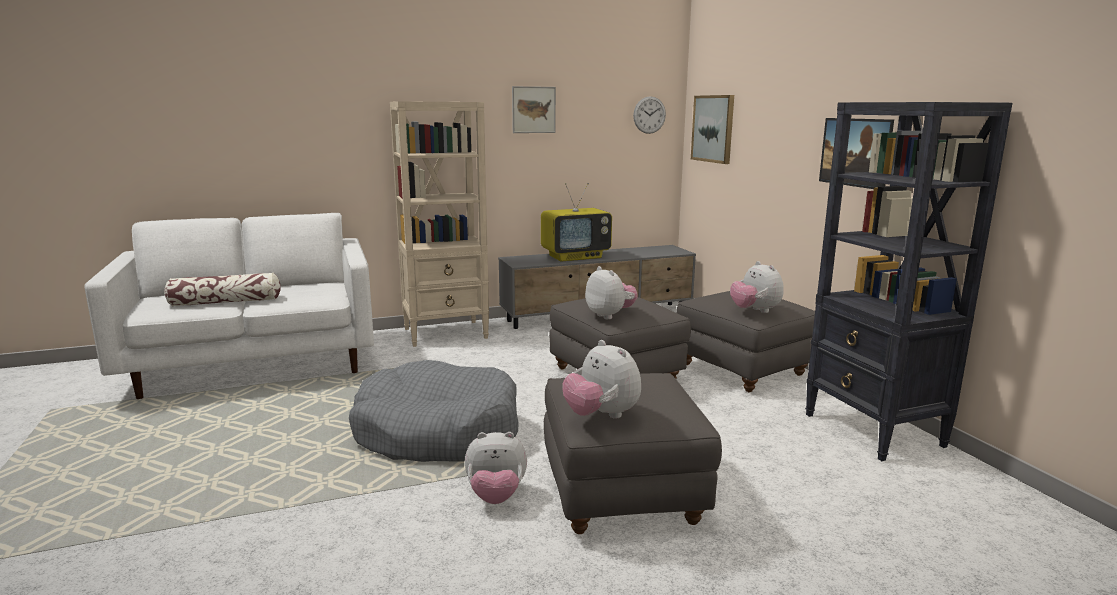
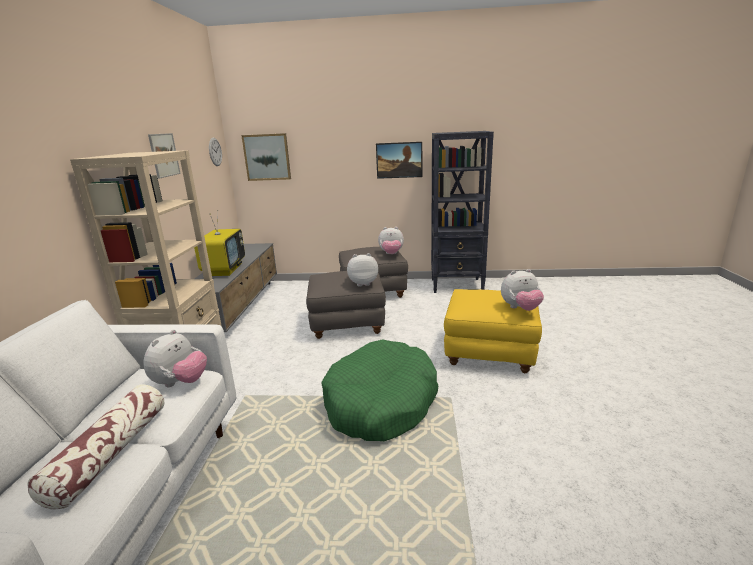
camera: 65 degrees left, 5 degrees up
grey dog bed [349,360,518,462] -> green dog bed [321,339,438,441]
plush toy [465,432,527,504] -> plush toy moved to [143,330,207,387]
grey ottoman [544,373,722,534] -> yellow ottoman [444,289,542,373]

